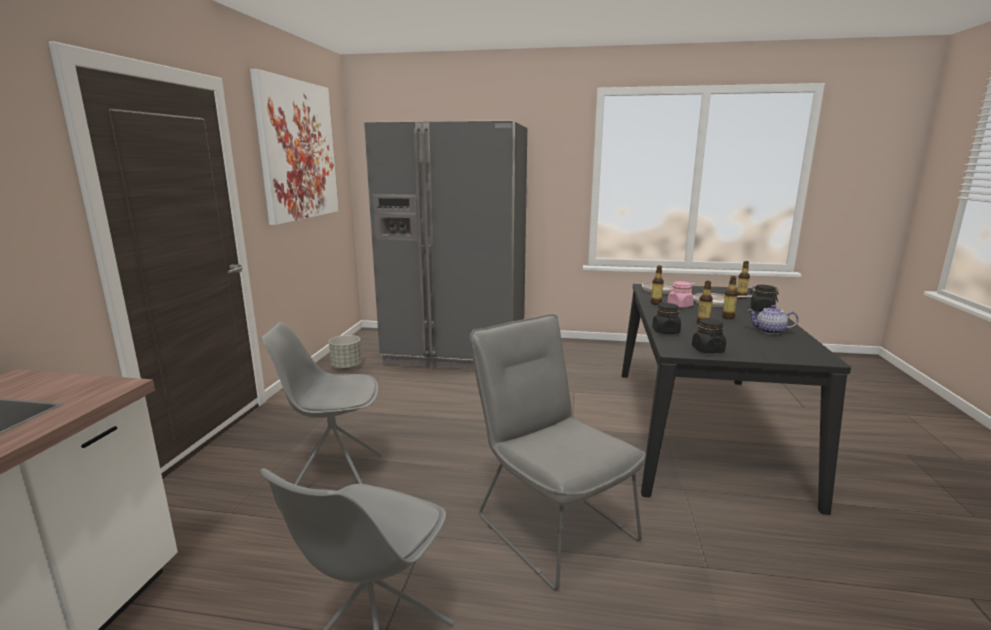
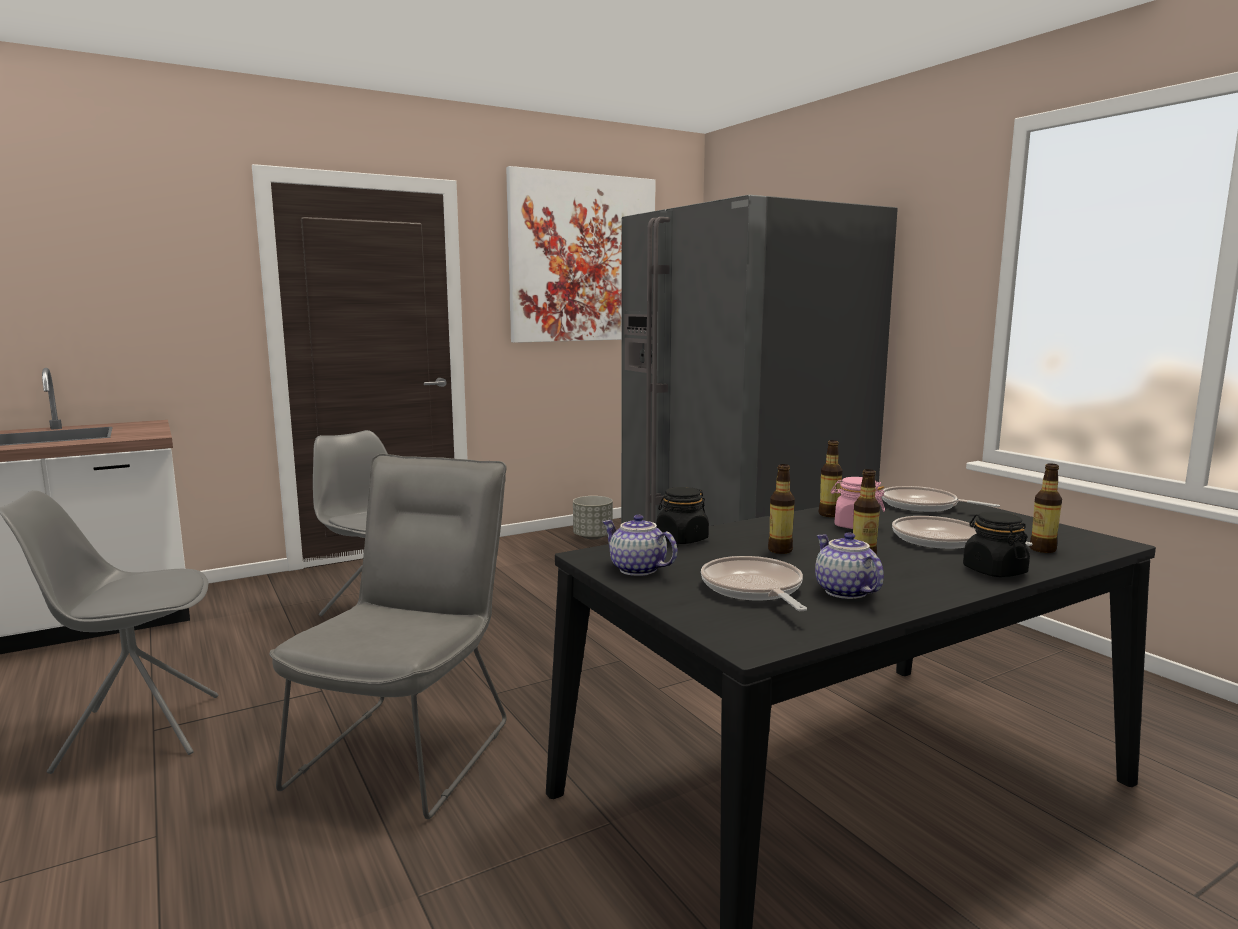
camera: 50 degrees right, 5 degrees down
black jar [692,318,726,353] -> teapot [602,515,678,576]
none -> frying pan [701,556,807,611]

